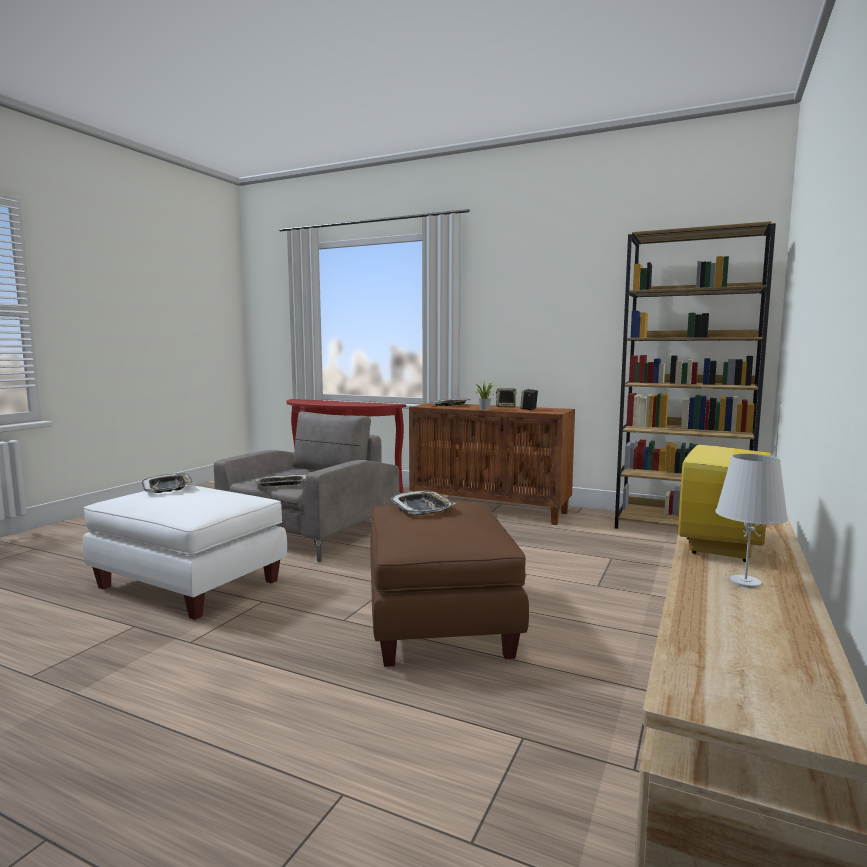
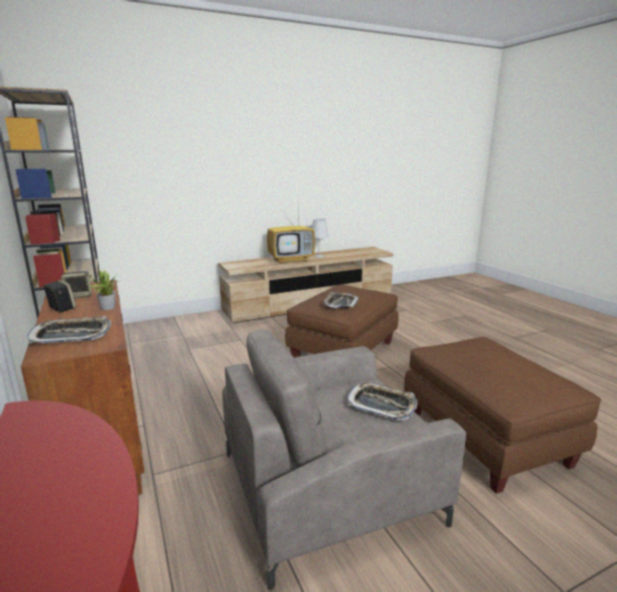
camera: 140 degrees left, 10 degrees up
white ottoman [82,485,287,620] -> brown ottoman [404,337,601,494]
tray [142,473,194,493] -> none

